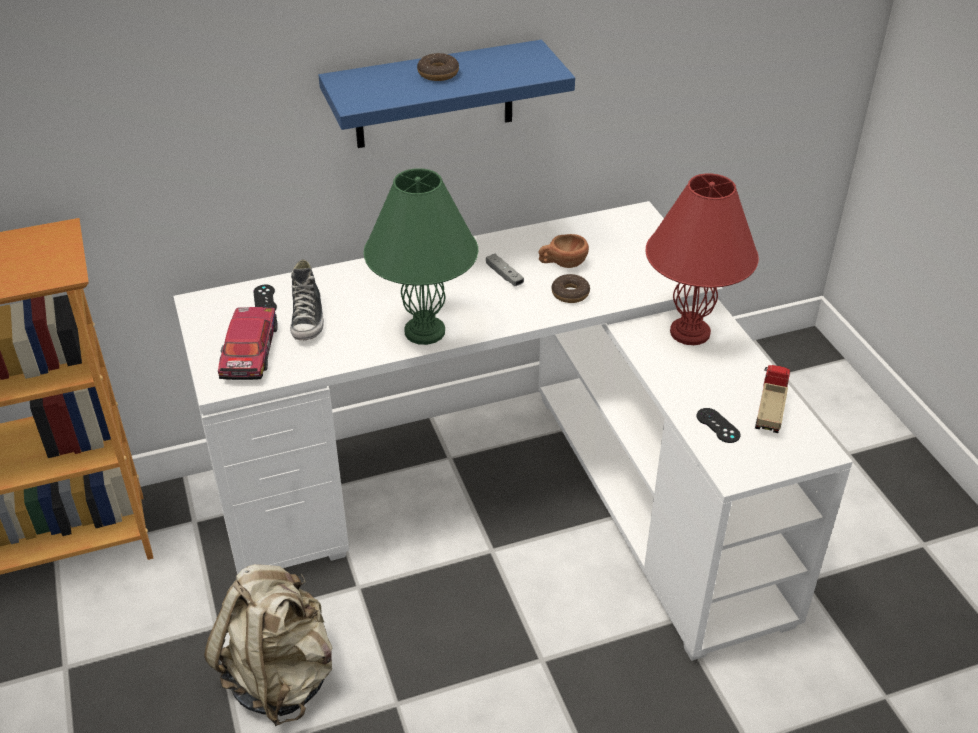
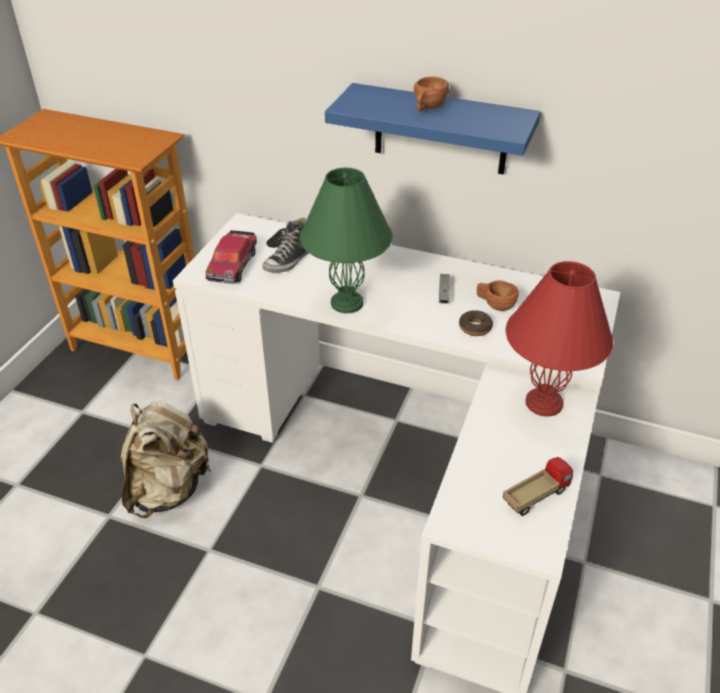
camera: 40 degrees right, 0 degrees up
toy car [218,307,278,380] -> toy car turned 150 degrees clockwise [206,230,257,284]
donut [417,53,459,81] -> brown cup [414,77,449,111]
black game controller [697,408,741,443] -> none

